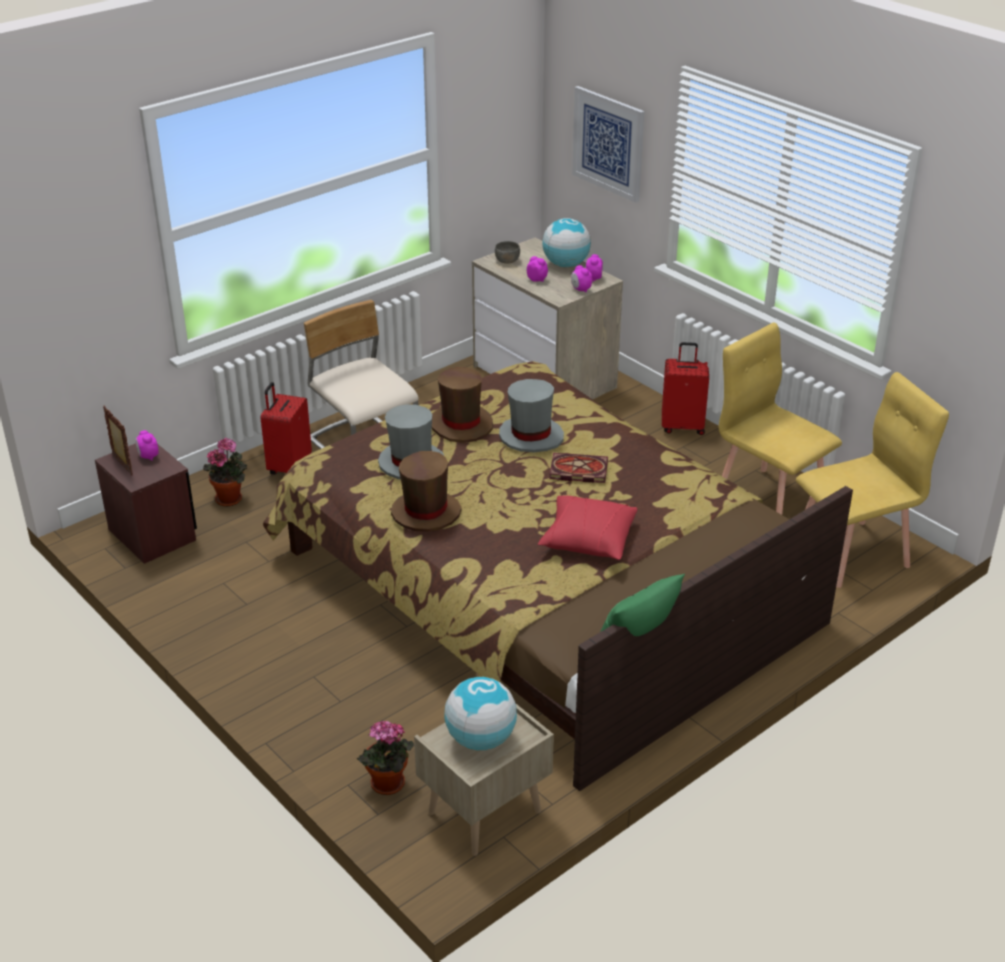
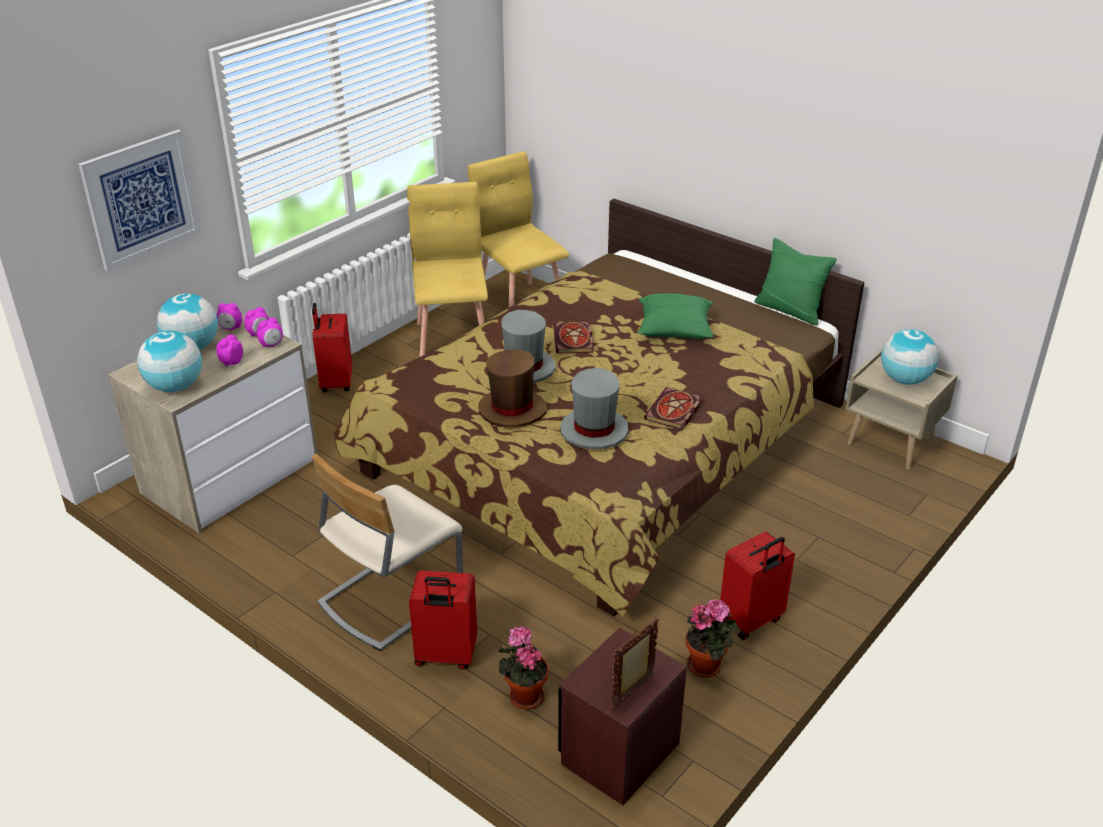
camera: 100 degrees left, 0 degrees up
alarm clock [135,430,159,461] -> alarm clock moved to [257,318,283,347]
potted plant [357,721,414,795] -> potted plant moved to [686,599,738,678]
brown hat [391,451,462,532] -> book [644,387,702,430]
grey bowl [495,241,520,263] -> globe [137,331,202,392]
red pillow [538,495,637,560] -> green pillow [638,293,713,339]
yellow chair [719,323,842,515] -> yellow chair turned 135 degrees clockwise [407,182,488,357]
none -> red suitcase [720,531,795,640]

